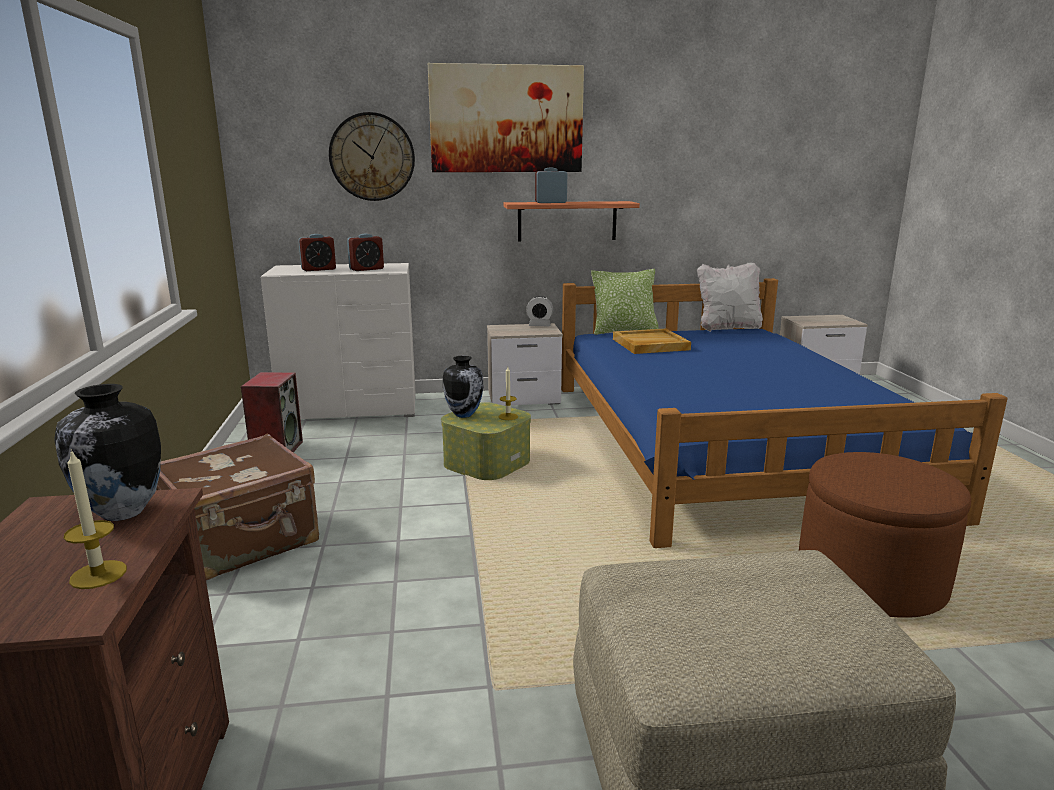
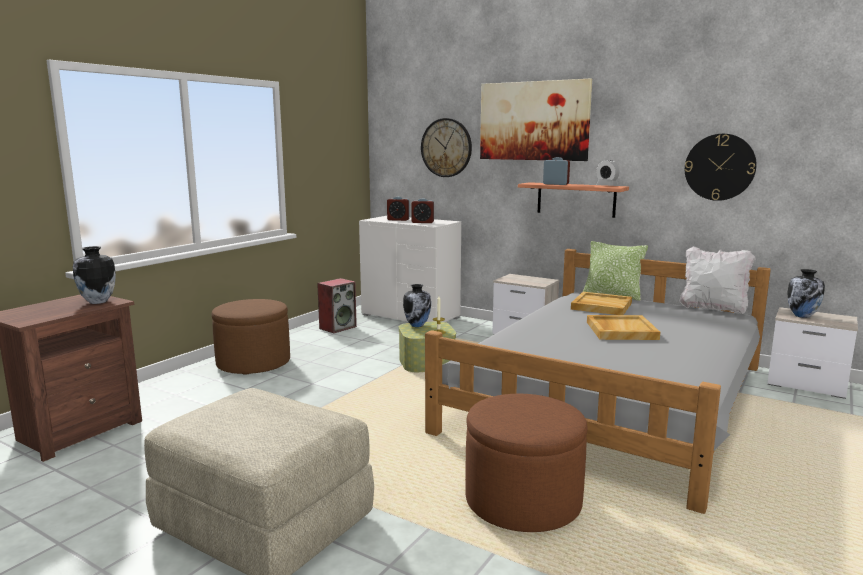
camera: 40 degrees right, 5 degrees down
candle [64,449,127,589] -> none
brown suitcase [156,434,319,581] -> brown ottoman [212,299,290,375]
alarm clock [526,296,554,326] -> alarm clock moved to [596,160,619,186]
blue bed [561,278,1008,548] -> grey bed [425,249,771,514]
none -> beige tray [587,315,660,340]
none -> wall clock [685,134,757,201]
none -> vase [787,269,825,318]

